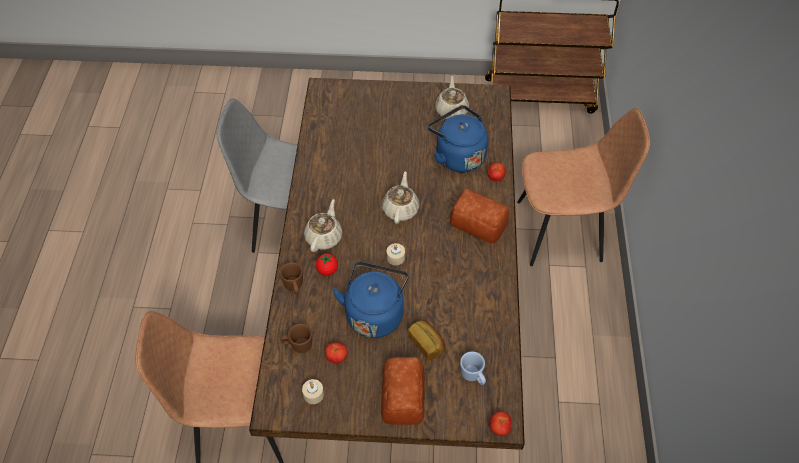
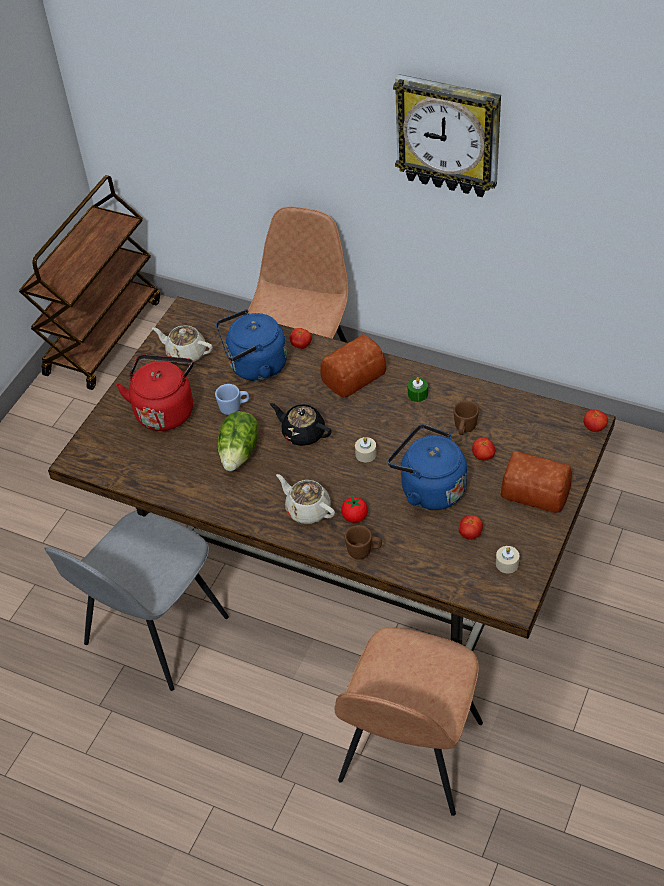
camera: 65 degrees left, 5 degrees down
brown mug [280,324,312,353] -> brown mug moved to [453,400,479,435]
beige teapot [382,171,419,224] -> black teapot [270,403,332,446]
bread [408,320,445,361] -> tomato [472,437,495,461]
blue mug [460,352,486,385] -> blue mug moved to [215,384,249,415]
none -> red kettle [116,355,194,431]
none -> lettuce [217,411,258,471]
none -> wall clock [393,74,501,197]
none -> green candle [408,377,428,402]

